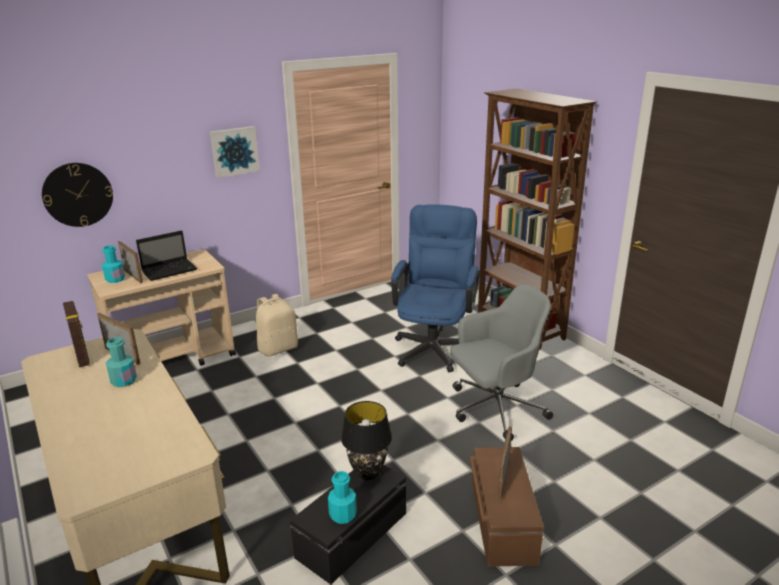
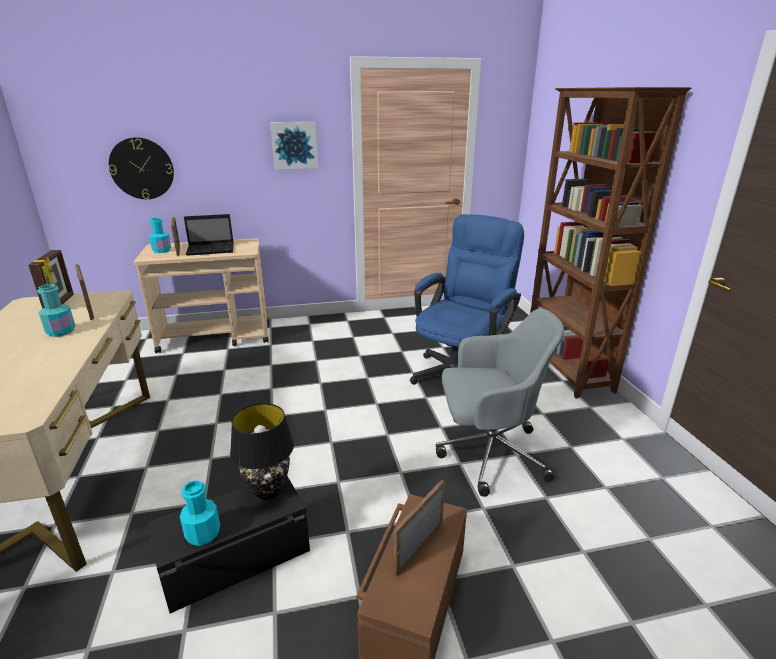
camera: 20 degrees right, 0 degrees up
beige backpack [256,294,298,357] -> none

